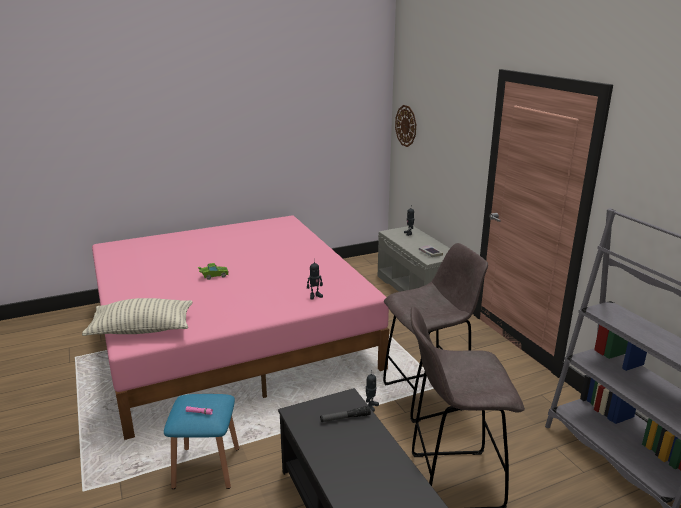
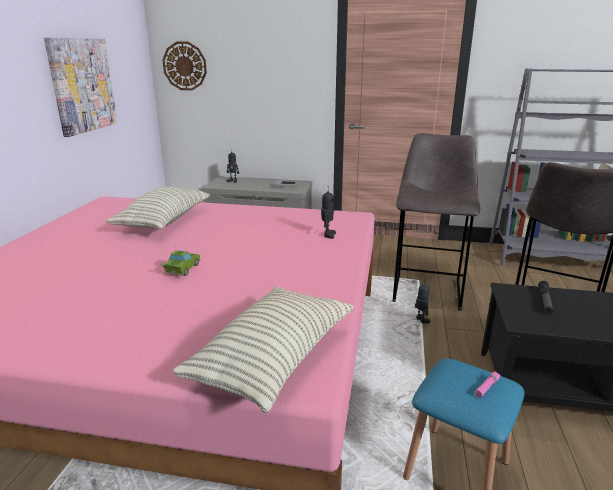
camera: 55 degrees left, 0 degrees up
none -> picture [44,38,118,137]
none -> pillow [106,187,210,230]

